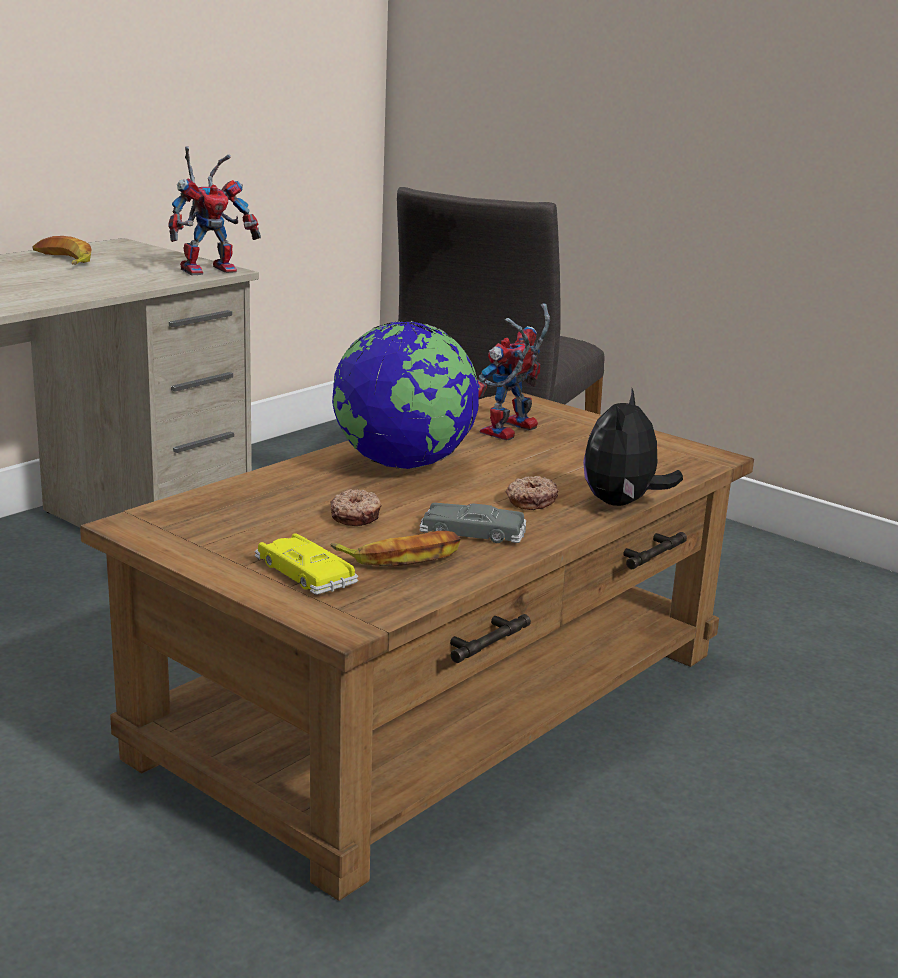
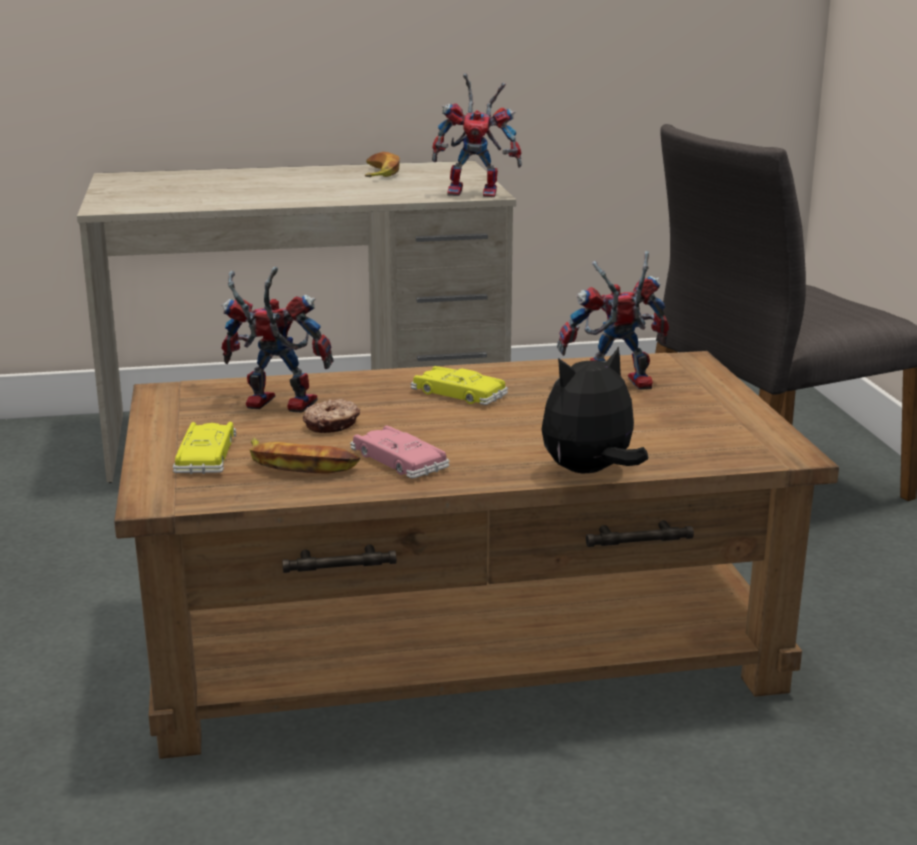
camera: 40 degrees right, 0 degrees up
globe [332,321,479,469] -> yellow toy car [411,366,508,405]
grey toy car [419,503,526,543] -> pink toy car [350,426,450,479]
donut [506,476,559,510] -> none
none -> toy robot [221,267,334,413]

